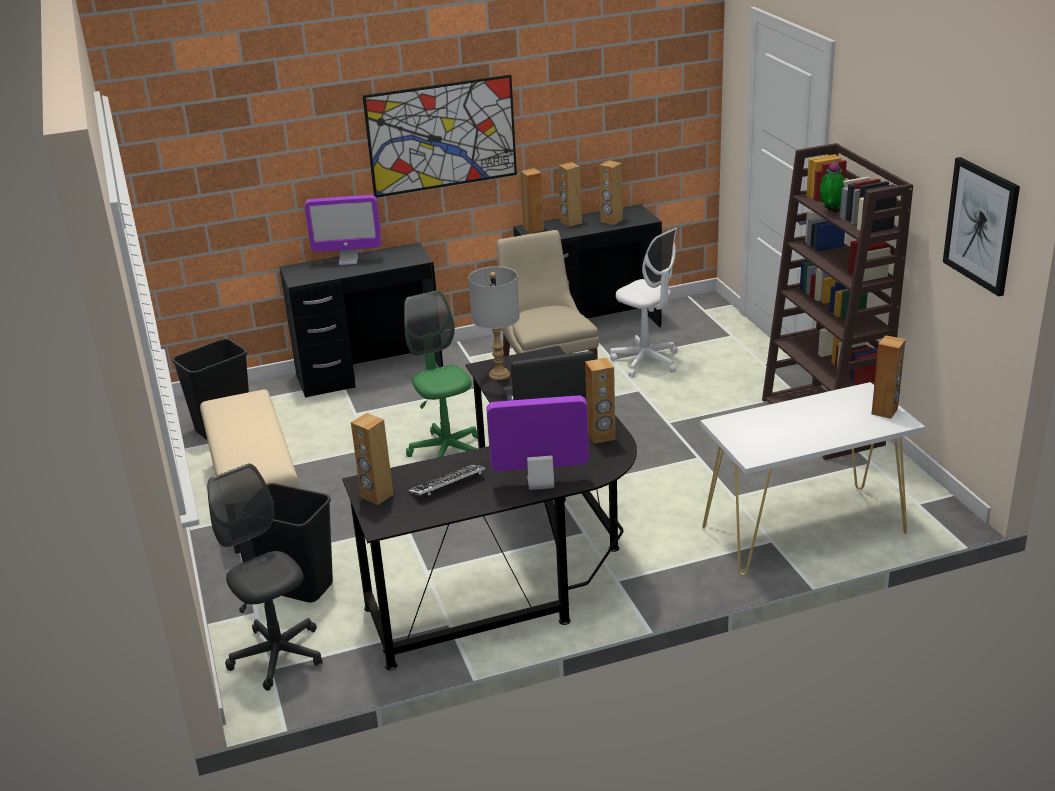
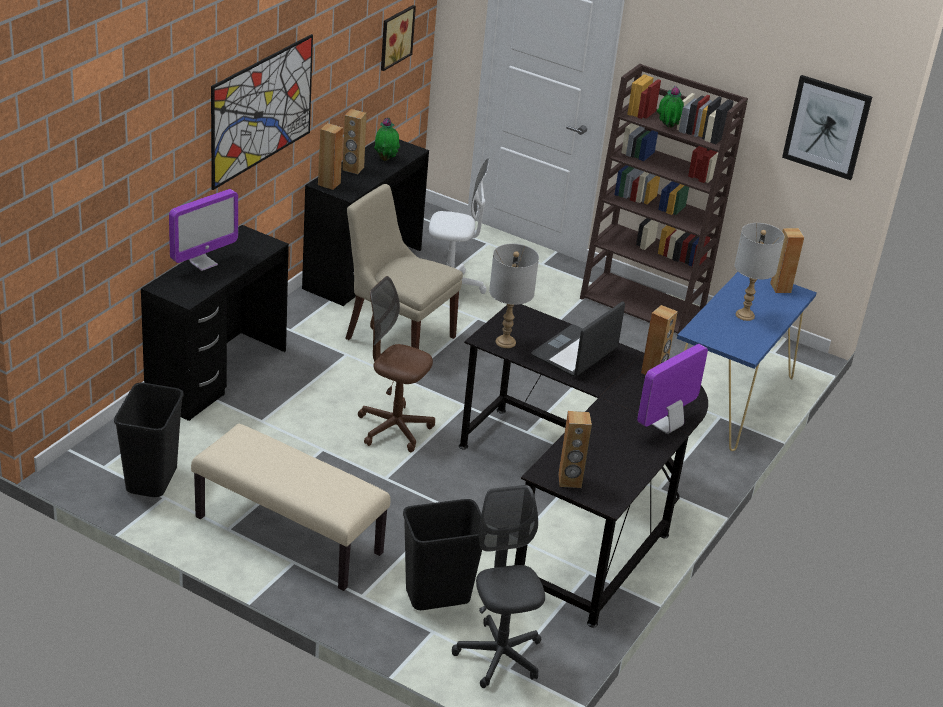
camera: 45 degrees left, 5 degrees up
grey office chair [207,463,323,691] -> grey office chair turned 60 degrees clockwise [452,485,545,688]
green office chair [404,290,478,457] -> brown office chair [358,276,435,452]
keyboard [408,464,486,496] -> none
brown speaker [599,160,623,225] -> potted plant [374,118,400,161]
white console table [700,382,925,576] -> blue console table [677,272,817,451]
none -> picture [381,5,416,71]
none -> grey table lamp [735,223,785,321]

